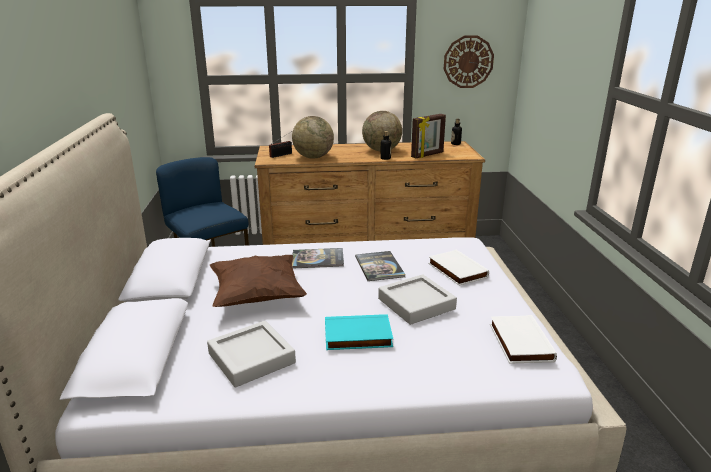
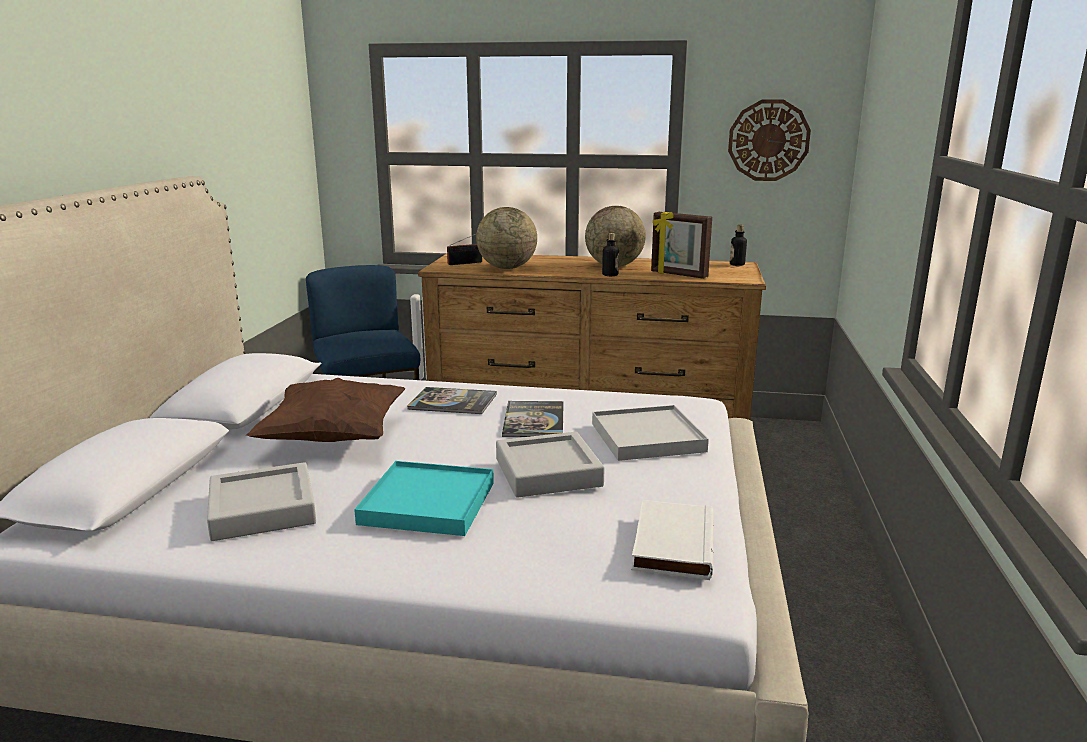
camera: 15 degrees right, 5 degrees down
turquoise book [325,314,393,350] -> turquoise tray [354,461,494,536]
picture frame [411,114,446,158] -> picture frame turned 60 degrees clockwise [651,212,712,279]
white book [428,250,489,286] -> white tray [592,405,709,461]

